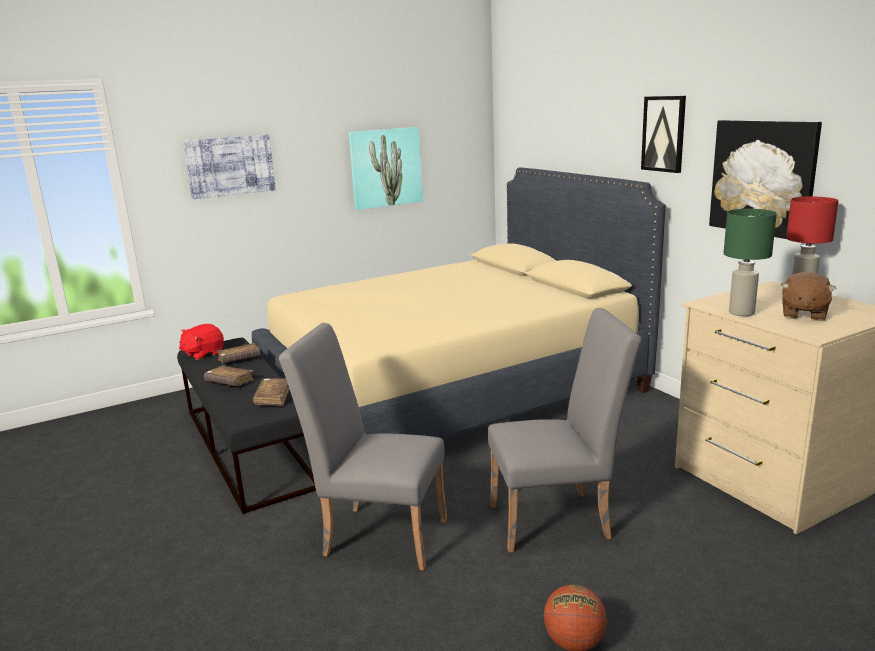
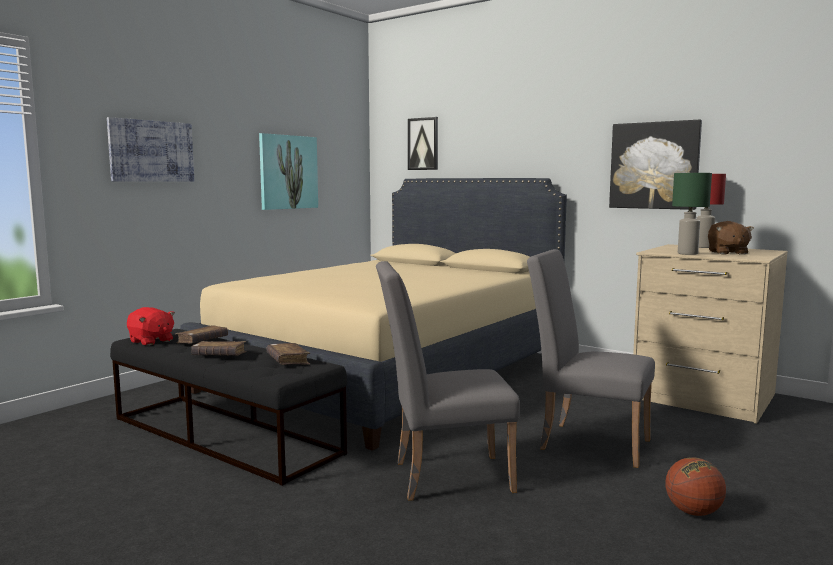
camera: 25 degrees left, 10 degrees down
red plush toy [179,324,224,360] -> red plush toy turned 75 degrees counterclockwise [127,307,175,346]
grey chair [488,308,642,553] -> grey chair turned 120 degrees counterclockwise [527,249,655,468]
picture [641,96,686,173] -> picture moved to [408,117,438,170]

